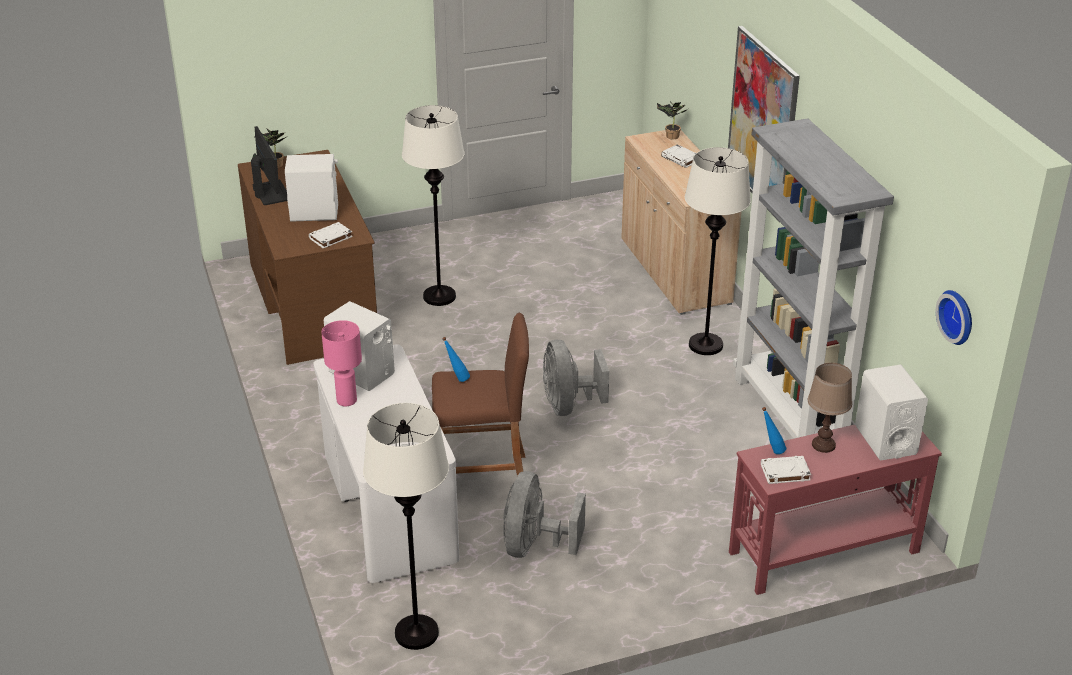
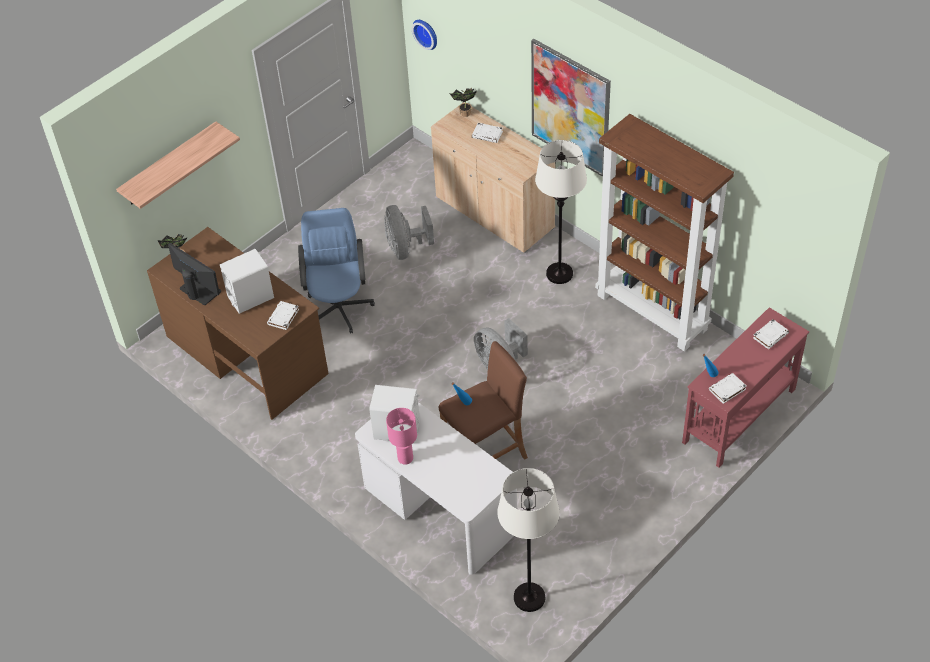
camera: 25 degrees left, 15 degrees up
white floor lamp [402,105,465,306] -> blue office chair [298,208,375,334]
grey fan [503,471,586,558] -> grey fan moved to [384,205,434,260]
grey bookcase [733,118,894,439] -> brown bookcase [595,114,734,351]
brown table lamp [808,363,852,453] -> none
white speaker [855,365,928,460] -> white book [753,319,789,349]
wall clock [936,290,972,345] -> wall clock moved to [412,20,437,50]
none -> shelf [116,122,240,209]

